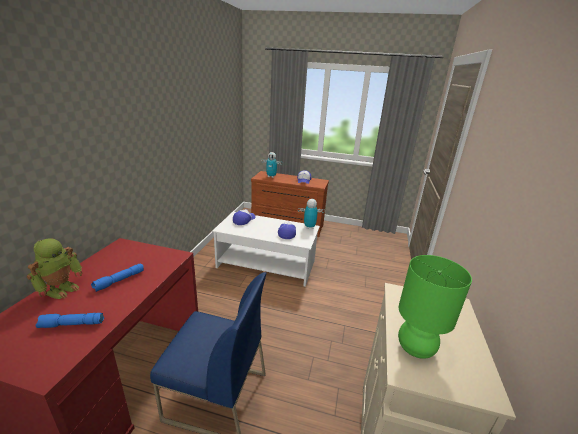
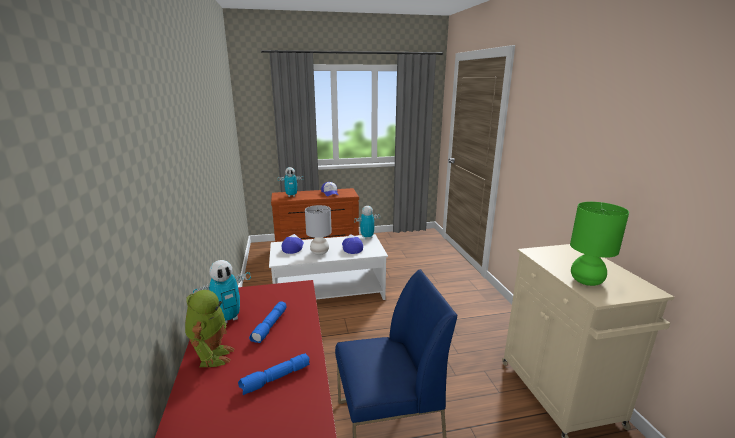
camera: 25 degrees left, 5 degrees down
none -> toy robot [193,260,251,323]
none -> grey table lamp [305,205,332,255]

